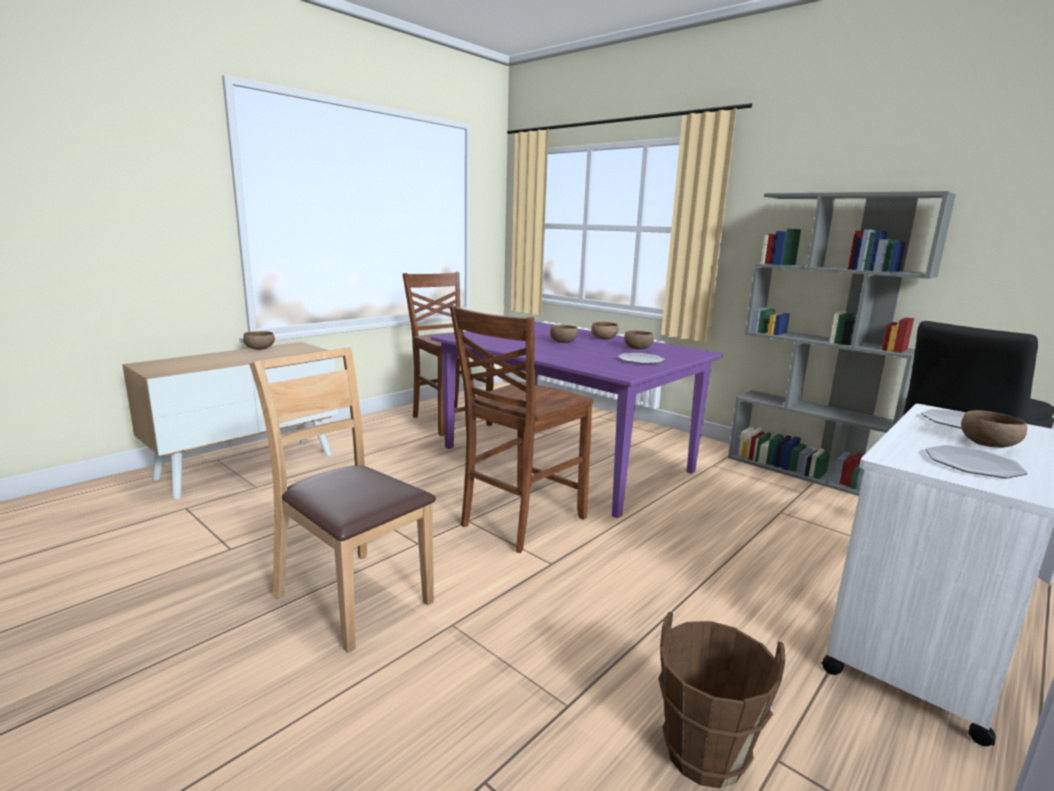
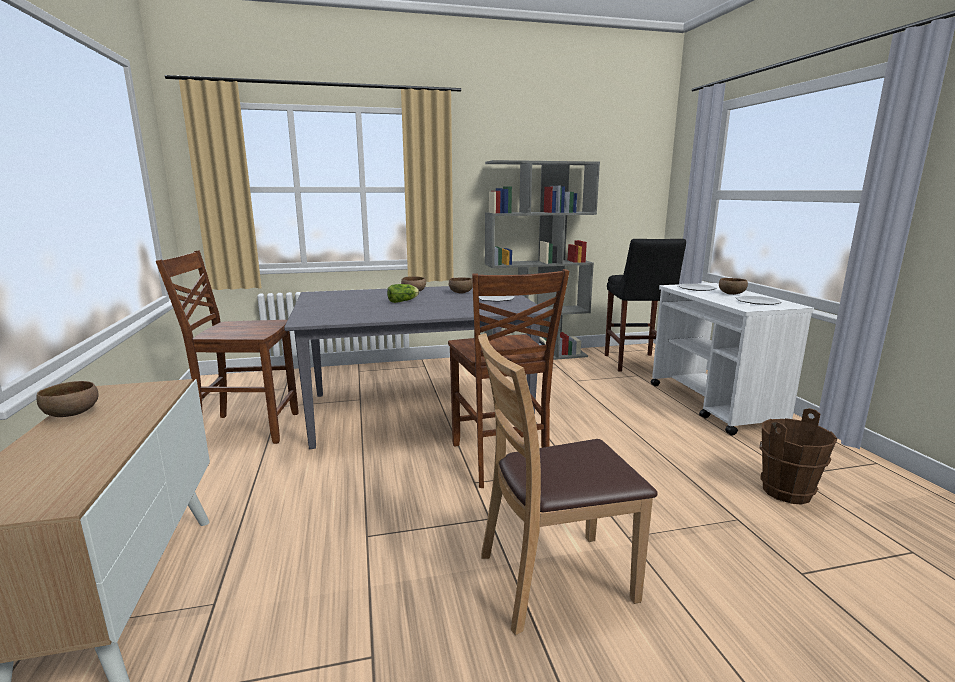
camera: 55 degrees left, 0 degrees up
purple dining table [431,321,723,518] -> grey dining table [284,286,547,449]
brown bowl [550,325,578,343] -> lettuce [387,284,419,303]

